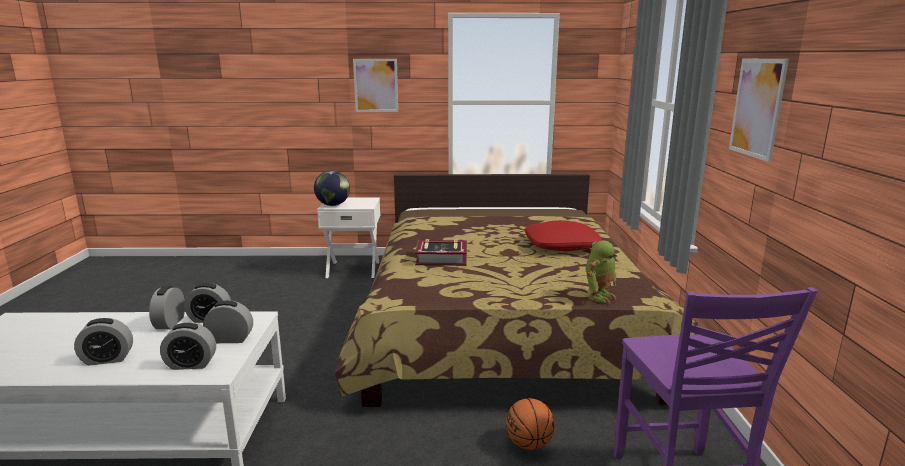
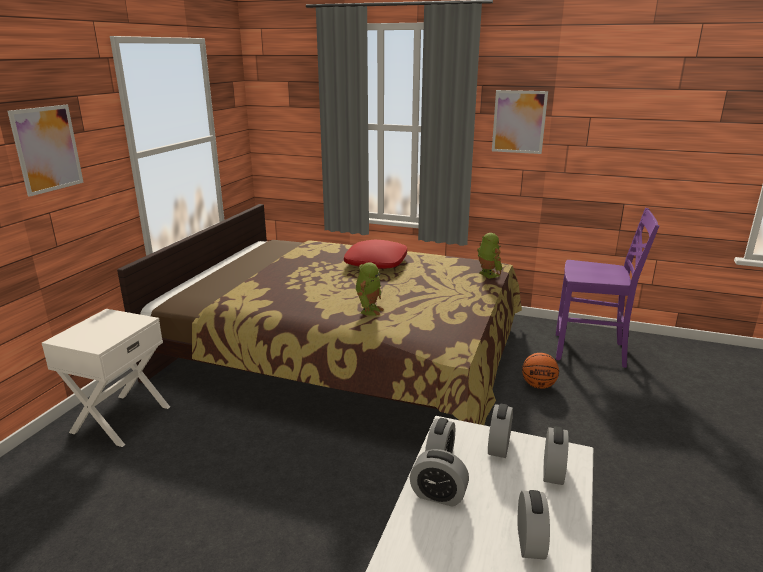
camera: 70 degrees left, 5 degrees up
globe [314,170,350,206] -> none
book [415,239,467,266] -> toy robot [356,262,384,316]

